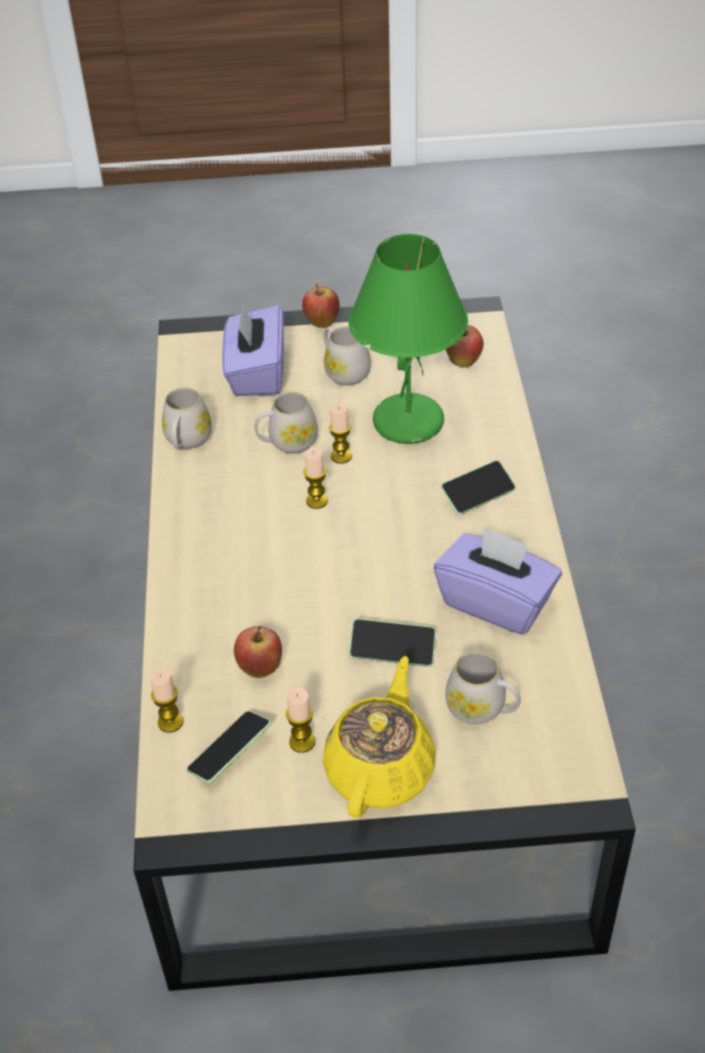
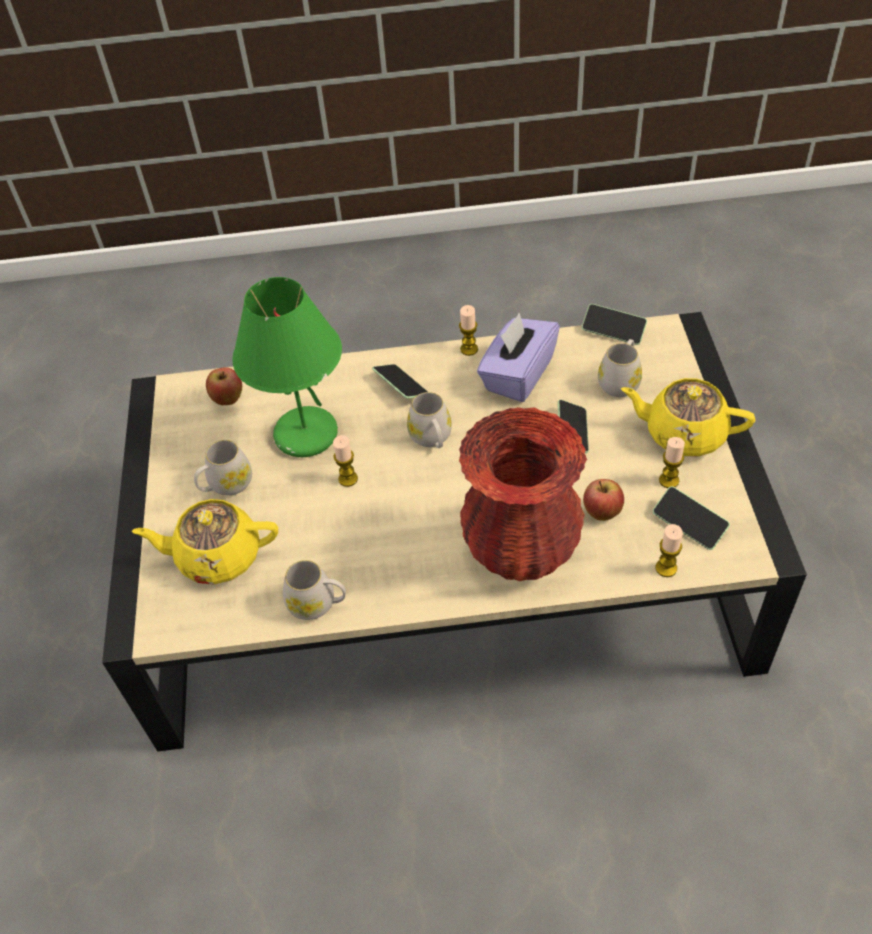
camera: 90 degrees left, 5 degrees up
purple tissue box [222,304,284,396] -> yellow teapot [132,499,278,584]
white mug [254,392,318,454] -> white mug moved to [407,392,452,448]
apple [302,283,339,328] -> none
candle [304,448,328,509] -> candle moved to [459,305,478,356]
none -> red vase [459,407,587,581]
none -> phone [582,304,647,345]

